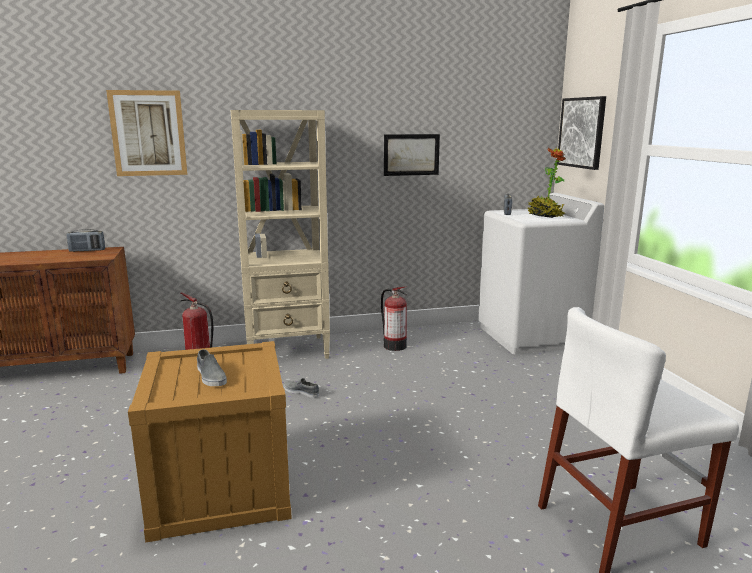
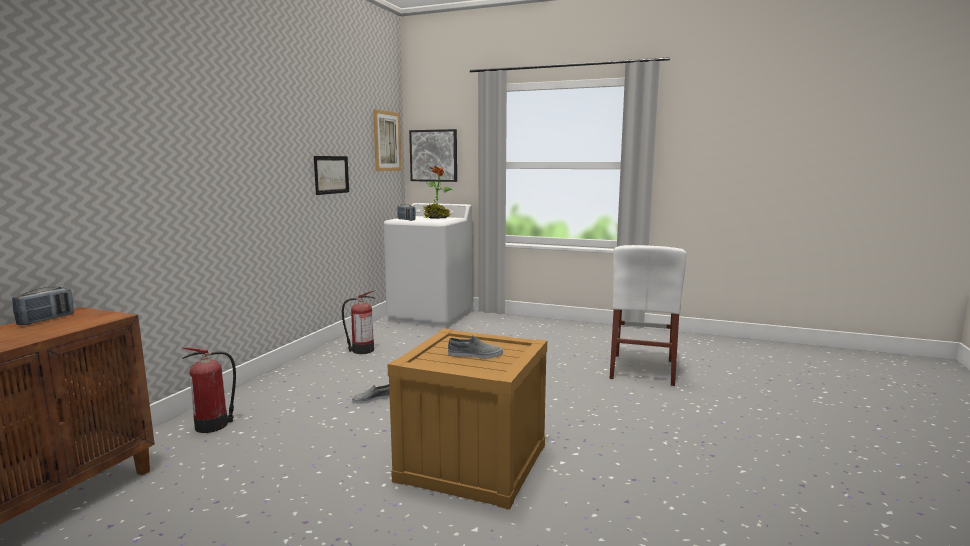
camera: 55 degrees left, 5 degrees down
picture [106,90,187,176] -> picture moved to [373,109,402,171]
beige bookcase [231,110,330,359] -> none

